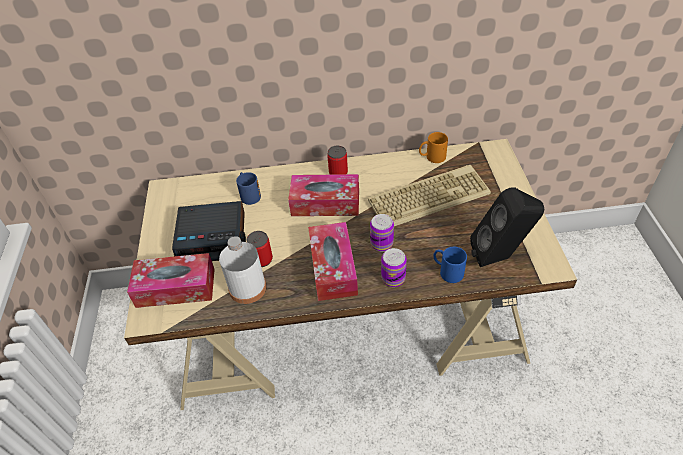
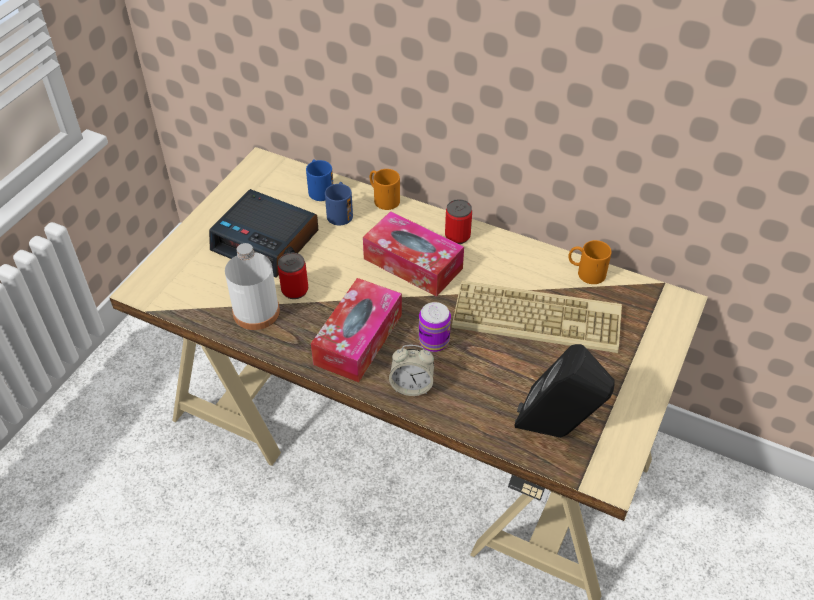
camera: 30 degrees right, 0 degrees up
tissue box [127,253,215,308] -> none
can [381,248,407,287] -> alarm clock [389,345,434,396]
blue mug [433,247,467,283] -> blue mug moved to [306,159,333,201]
none -> orange mug [370,169,400,210]

